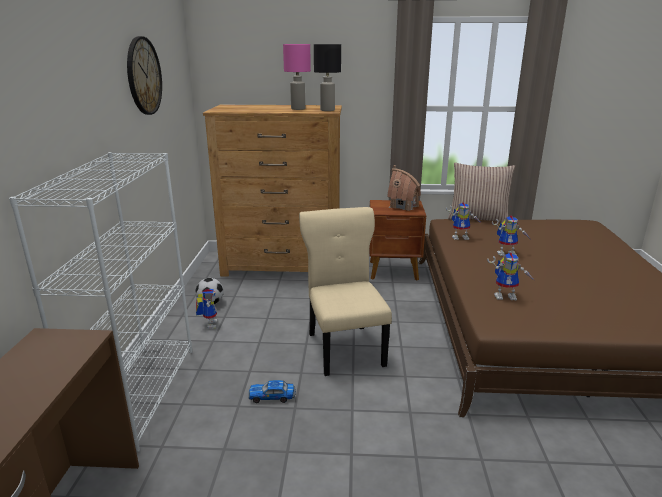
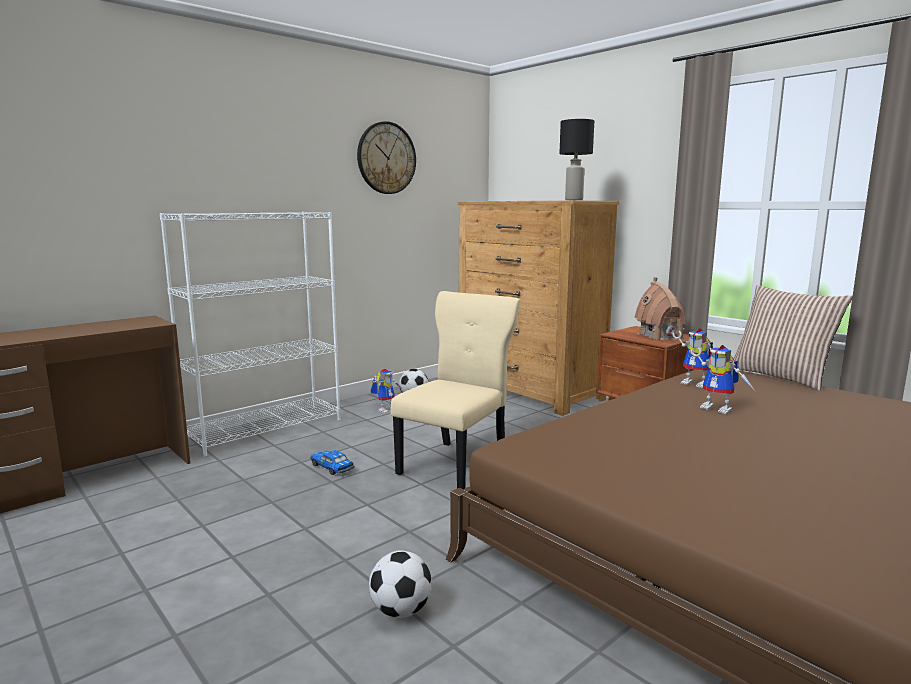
camera: 45 degrees right, 10 degrees down
pink table lamp [283,44,311,110] -> none
toy robot [487,253,535,300] -> none
none -> football [369,550,432,618]

